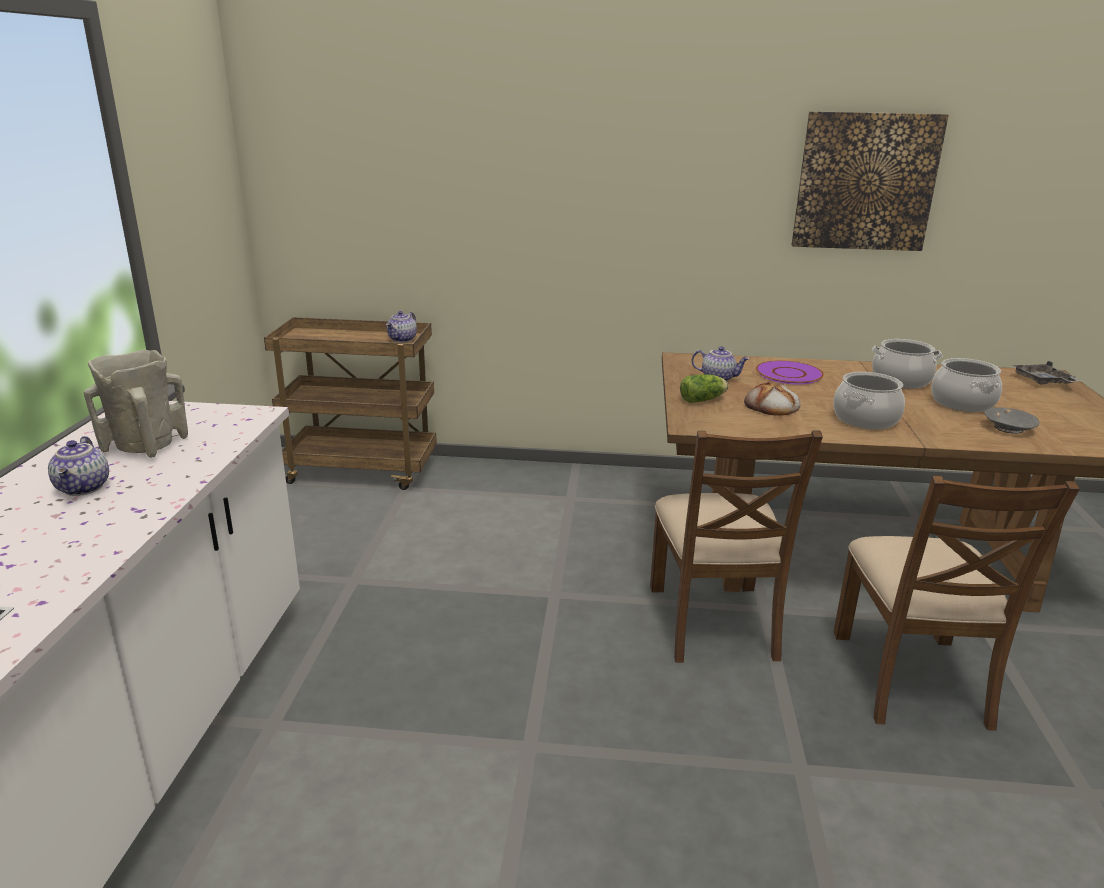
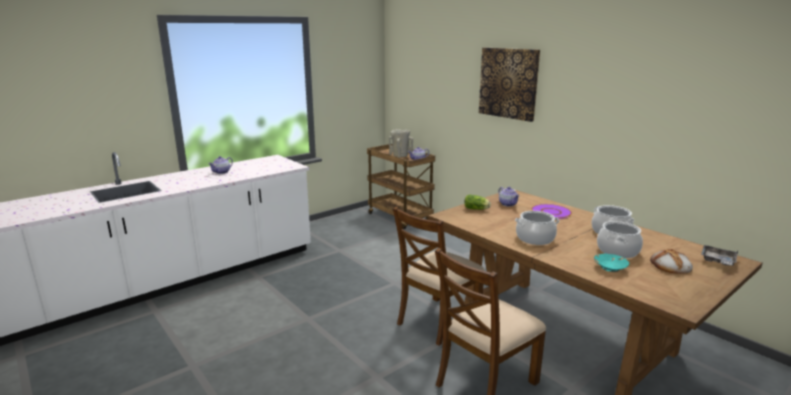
camera: 45 degrees right, 5 degrees down
beige vase [84,350,188,458] -> beige vase moved to [389,129,413,158]
bread [744,382,801,416] -> bread moved to [650,249,693,274]
picture [792,111,949,251] -> picture moved to [479,48,540,122]
grey bowl [984,407,1040,434] -> turquoise bowl [594,254,629,272]

